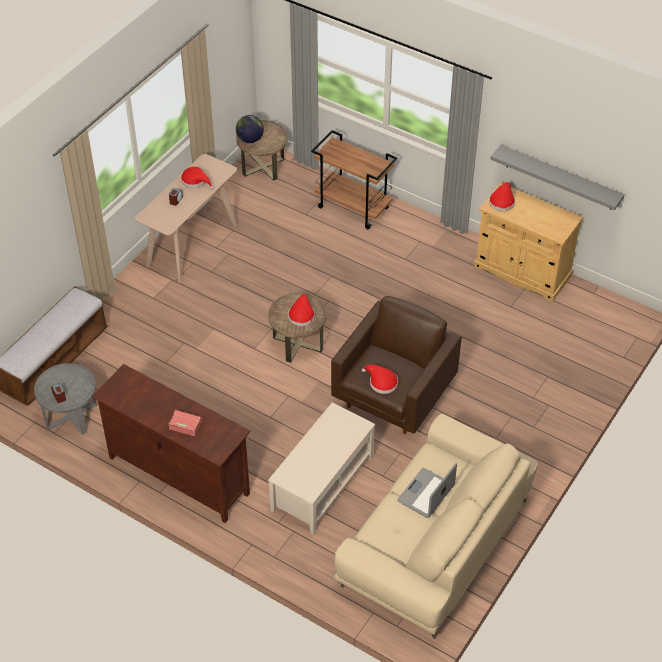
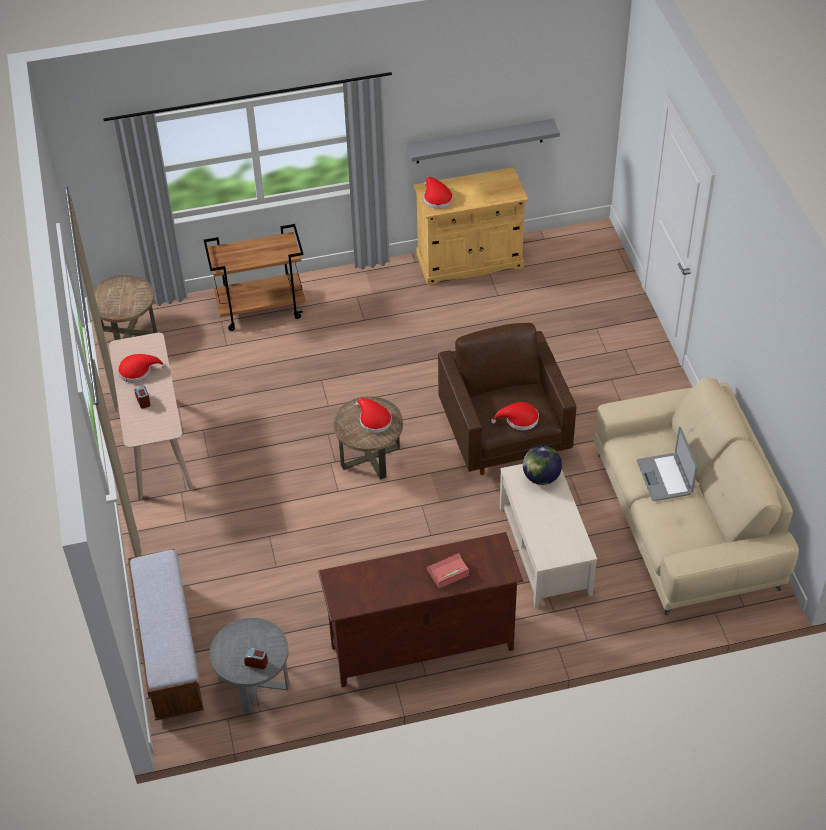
camera: 45 degrees left, 0 degrees up
globe [236,115,264,143] -> globe moved to [523,446,562,485]

